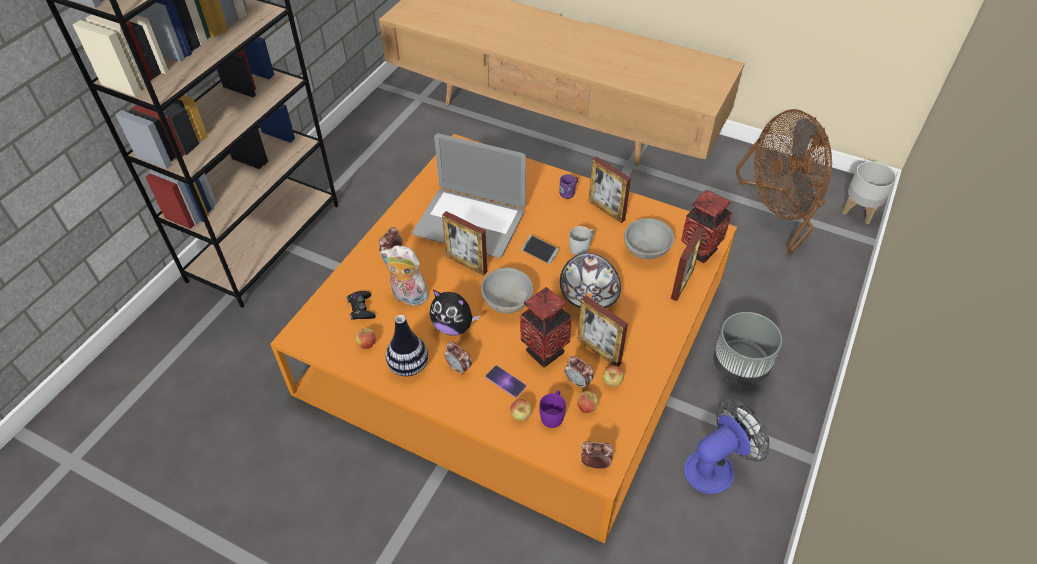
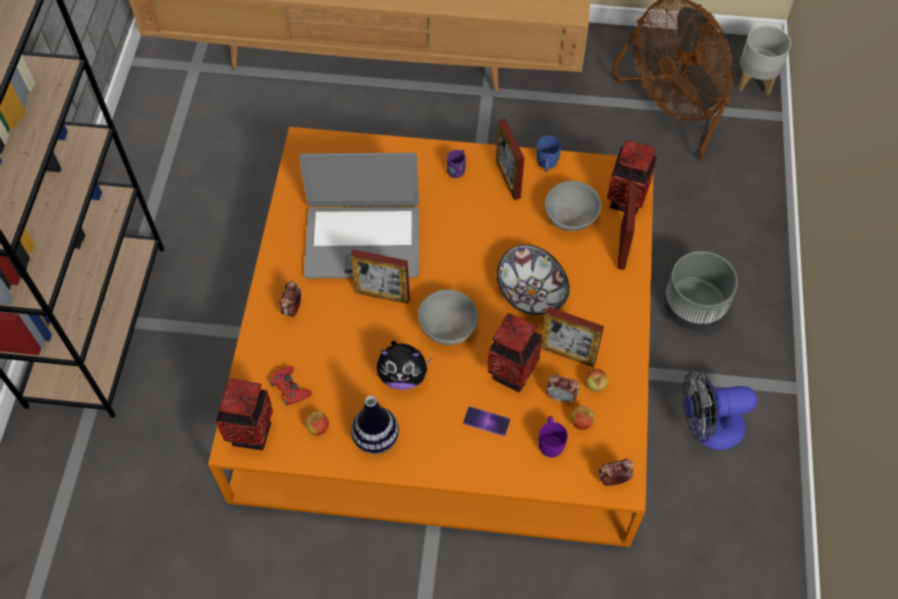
camera: 20 degrees left, 10 degrees up
black game controller [346,291,376,320] -> red game controller [270,366,312,406]
plush toy [380,245,430,308] -> none
alarm clock [444,342,472,375] -> none
apple [510,399,532,421] -> none
phone [521,235,559,264] -> none
white mug [569,226,595,255] -> none
picture frame [589,157,631,223] -> picture frame turned 45 degrees clockwise [496,118,524,200]
fan [684,399,769,494] -> fan turned 135 degrees counterclockwise [683,368,757,450]
none -> vase [216,378,273,450]
none -> blue mug [536,136,561,172]

